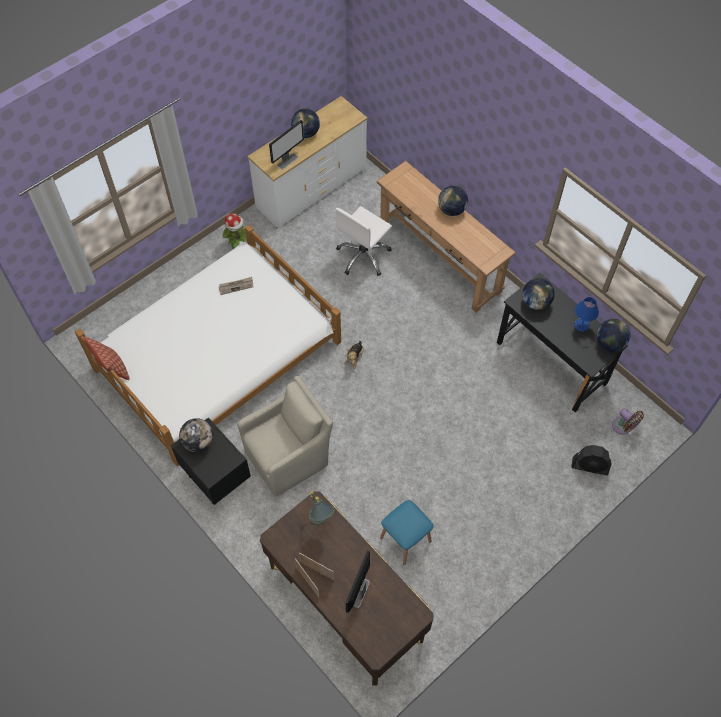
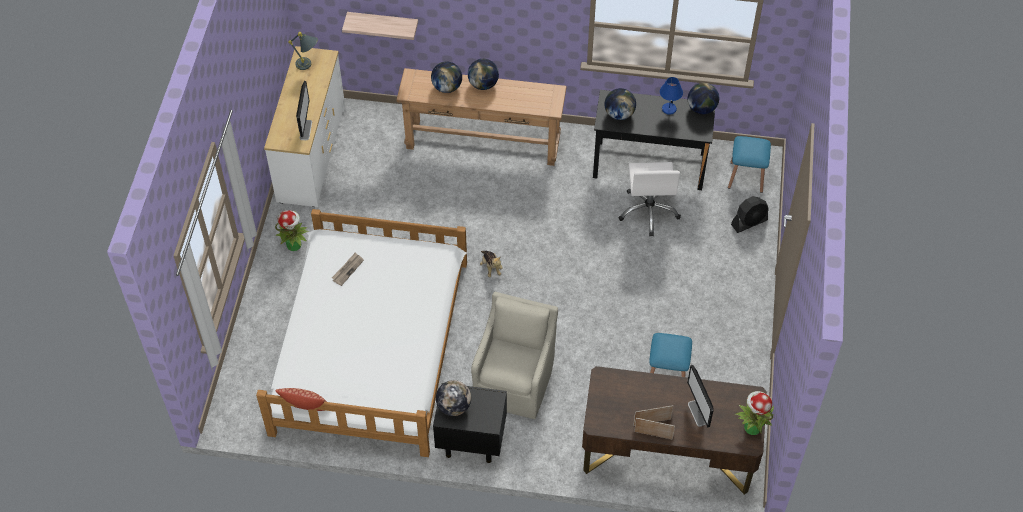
camera: 40 degrees left, 5 degrees down
globe [291,109,320,138] -> globe moved to [431,62,462,93]
grey table lamp [309,491,334,525] -> grey table lamp moved to [288,32,318,70]
white office chair [336,206,392,276] -> white office chair moved to [618,162,681,236]
brown fan [612,408,644,434] -> blue stool [728,136,771,193]
none -> shelf [342,12,418,40]
none -> potted plant [735,391,774,435]

